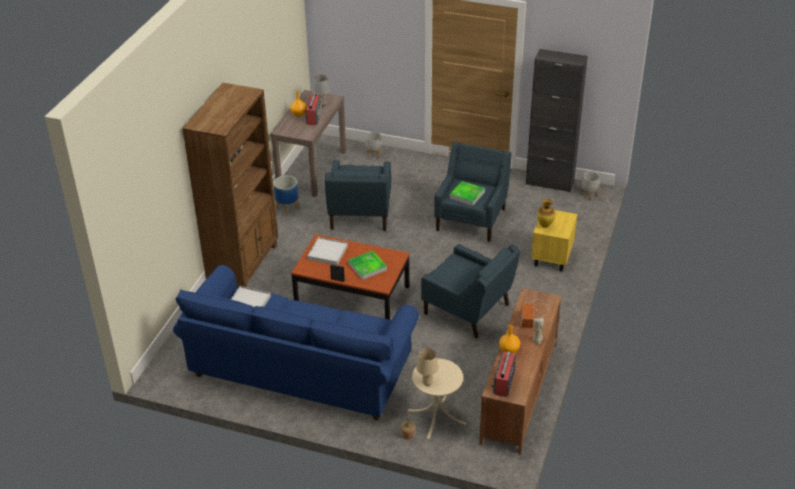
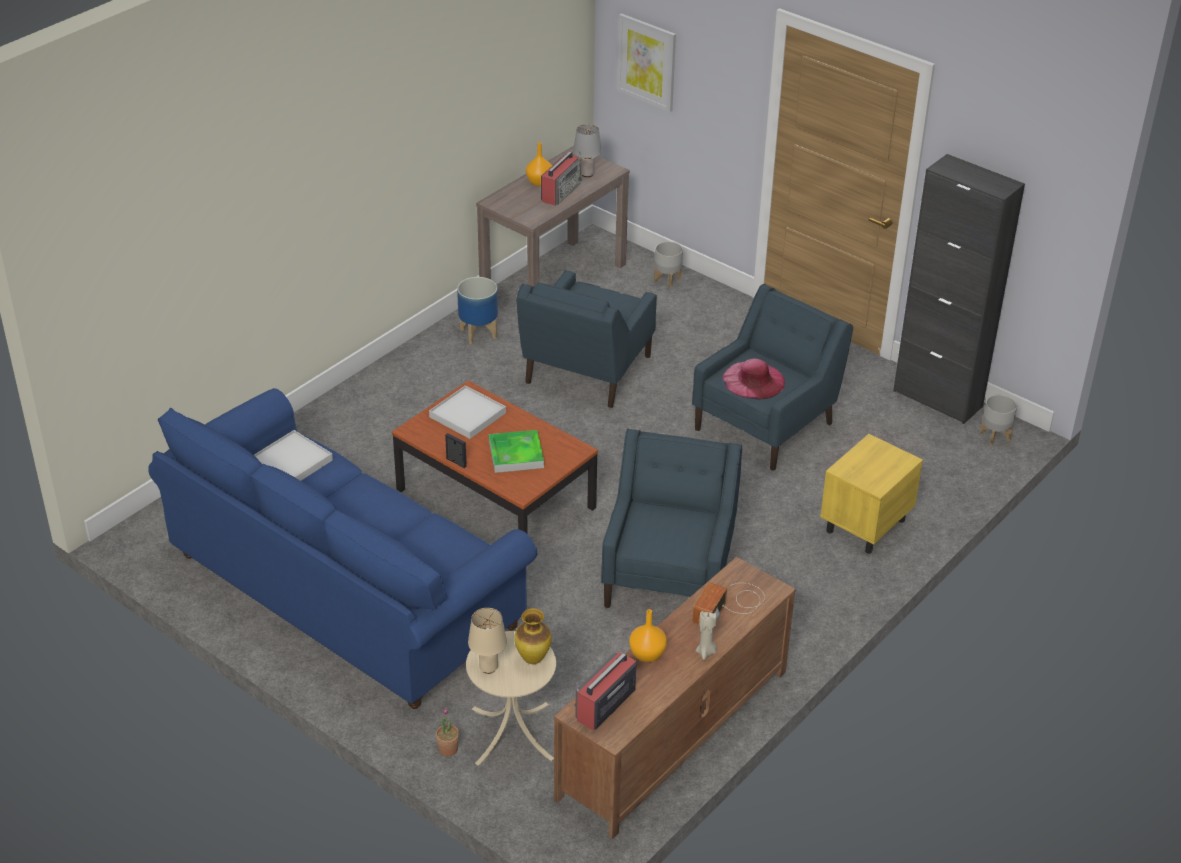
camera: 20 degrees right, 0 degrees up
brown bookcase [182,83,278,288] -> none
blue armchair [421,244,520,338] -> blue armchair turned 135 degrees counterclockwise [601,429,742,608]
tray [450,181,485,206] -> pink hat [723,358,785,399]
vase [537,199,555,228] -> vase moved to [514,608,552,664]
none -> picture [617,13,676,112]

